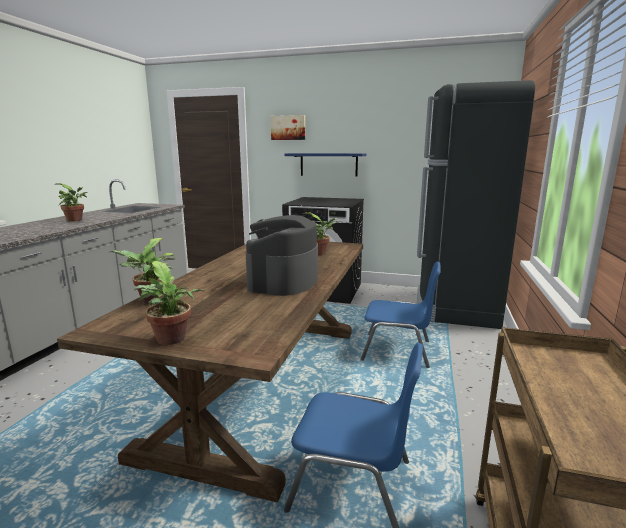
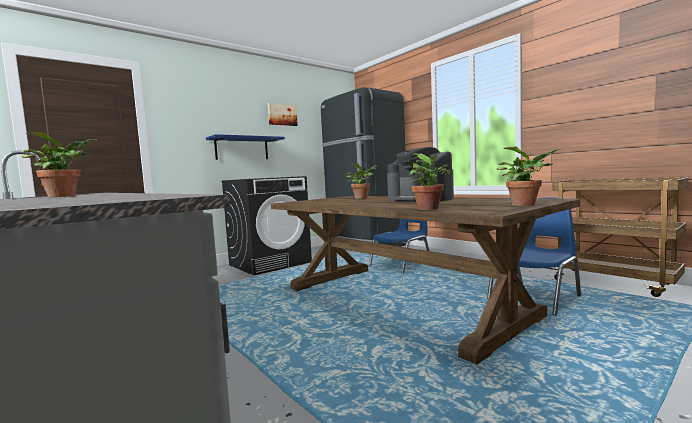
camera: 55 degrees left, 10 degrees down
picture [271,115,305,140] -> picture moved to [268,103,298,126]

